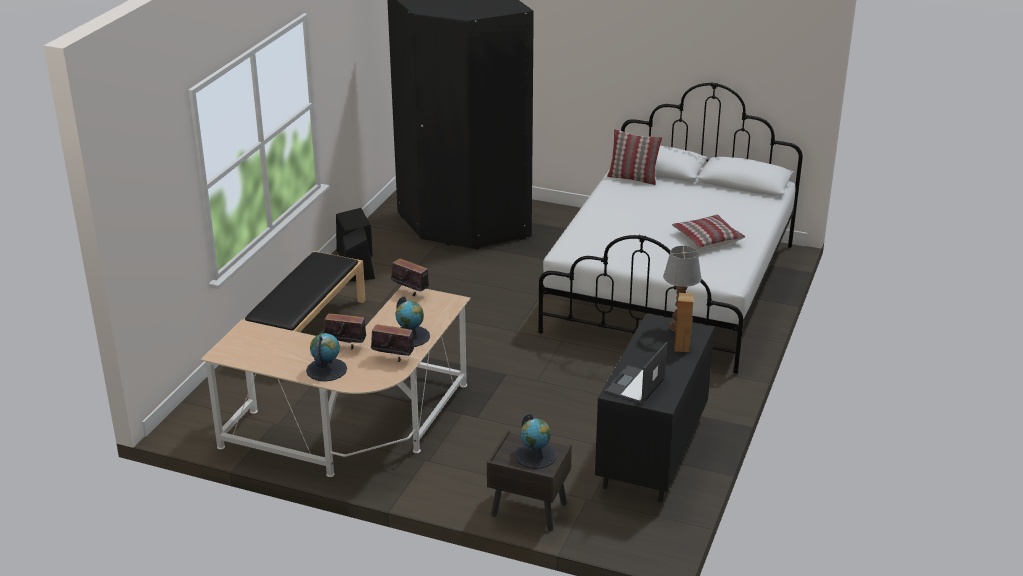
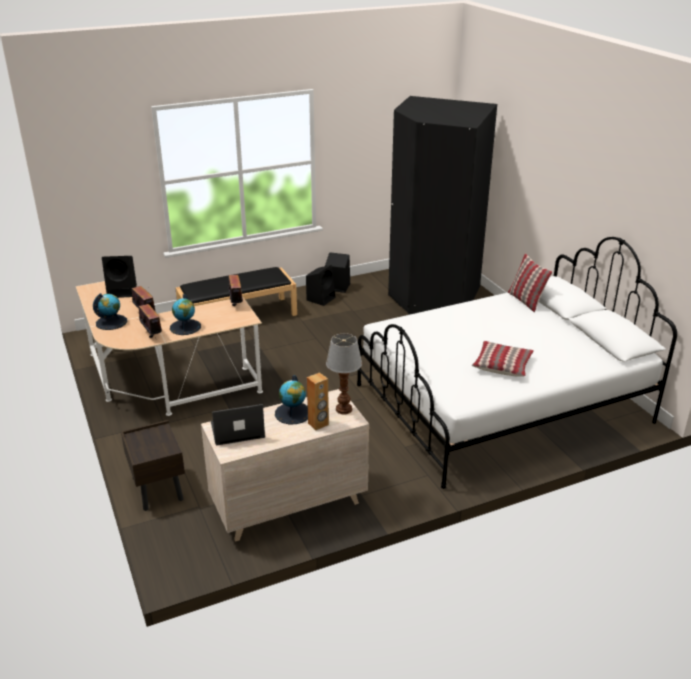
camera: 45 degrees right, 0 degrees up
globe [515,414,556,469] -> globe moved to [275,375,308,424]
black dresser [595,314,714,502] -> beige dresser [201,389,369,542]
none -> black speaker [102,256,137,298]

